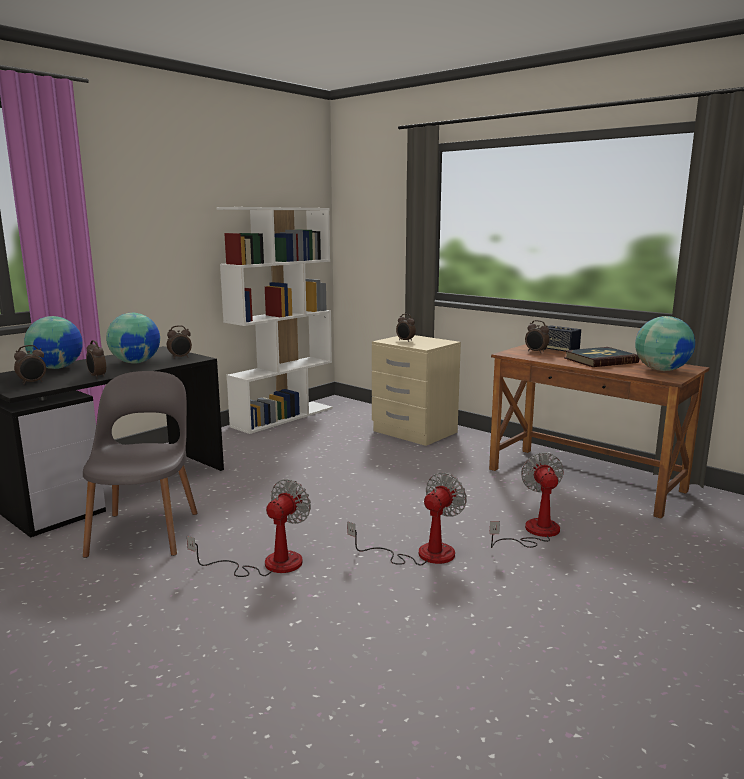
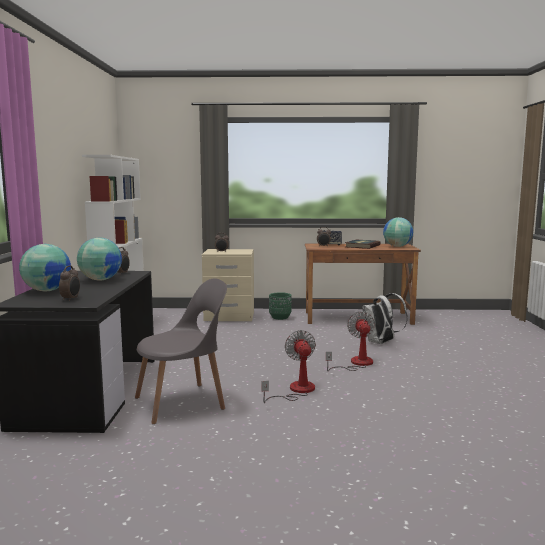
camera: 40 degrees left, 5 degrees down
grey chair [83,371,198,558] -> grey chair turned 105 degrees clockwise [135,278,227,424]
alarm clock [86,340,106,379] -> none
fan [489,452,564,548] -> white backpack [363,293,408,344]
none -> green planter [269,292,292,320]

